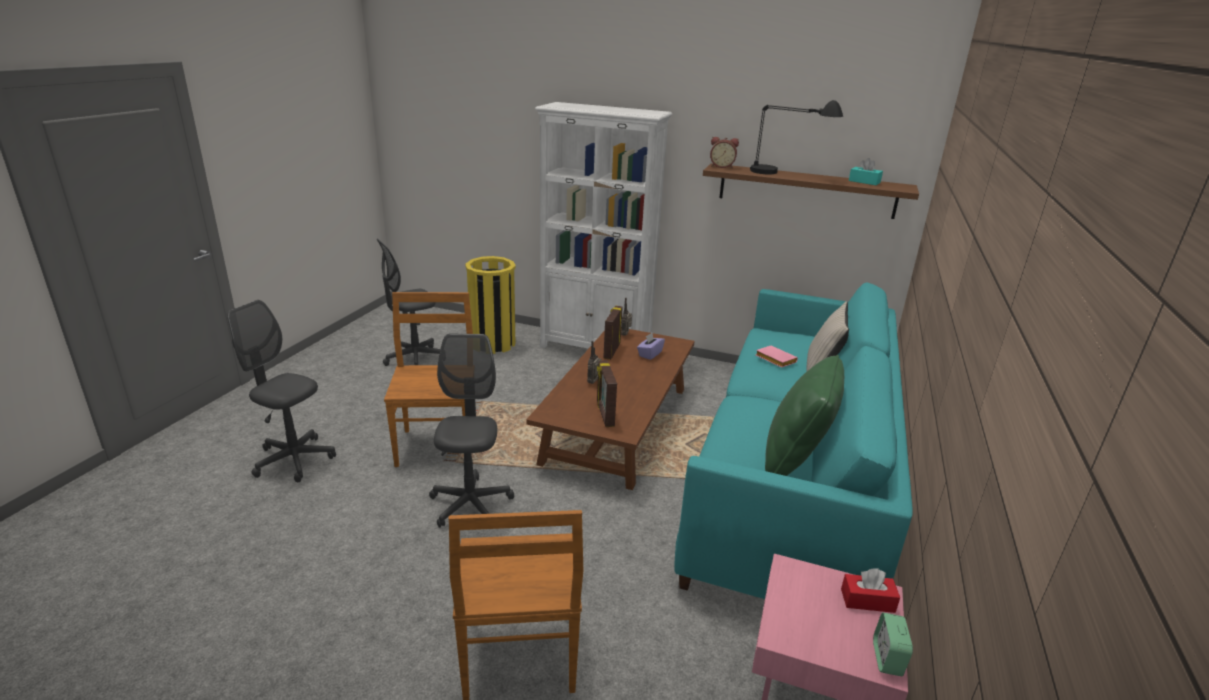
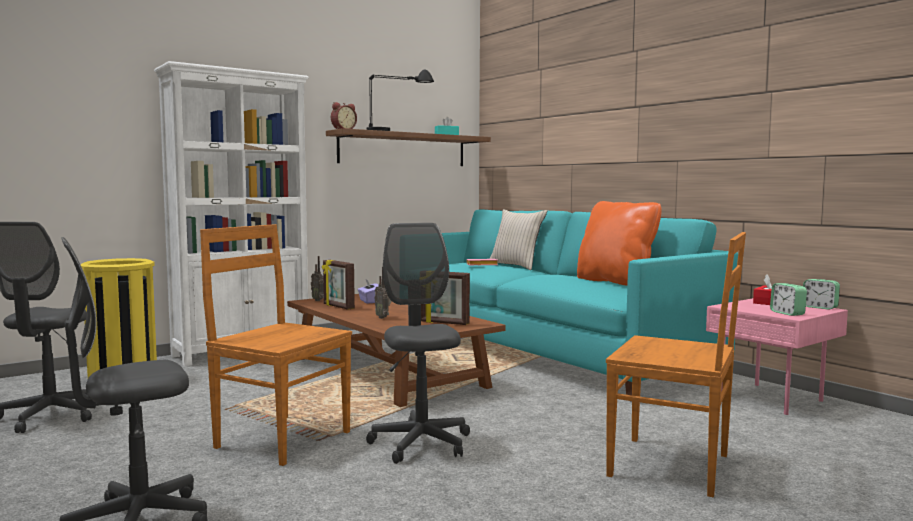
camera: 55 degrees left, 20 degrees down
grey office chair [429,333,514,528] -> grey office chair turned 45 degrees clockwise [366,223,470,464]
green pillow [765,355,844,476] -> orange pillow [577,201,662,286]
none -> alarm clock [770,283,807,316]

